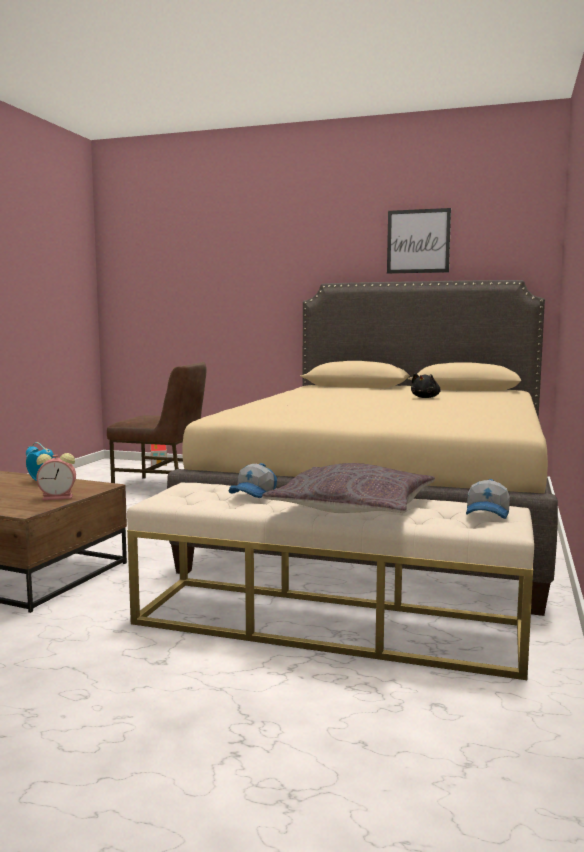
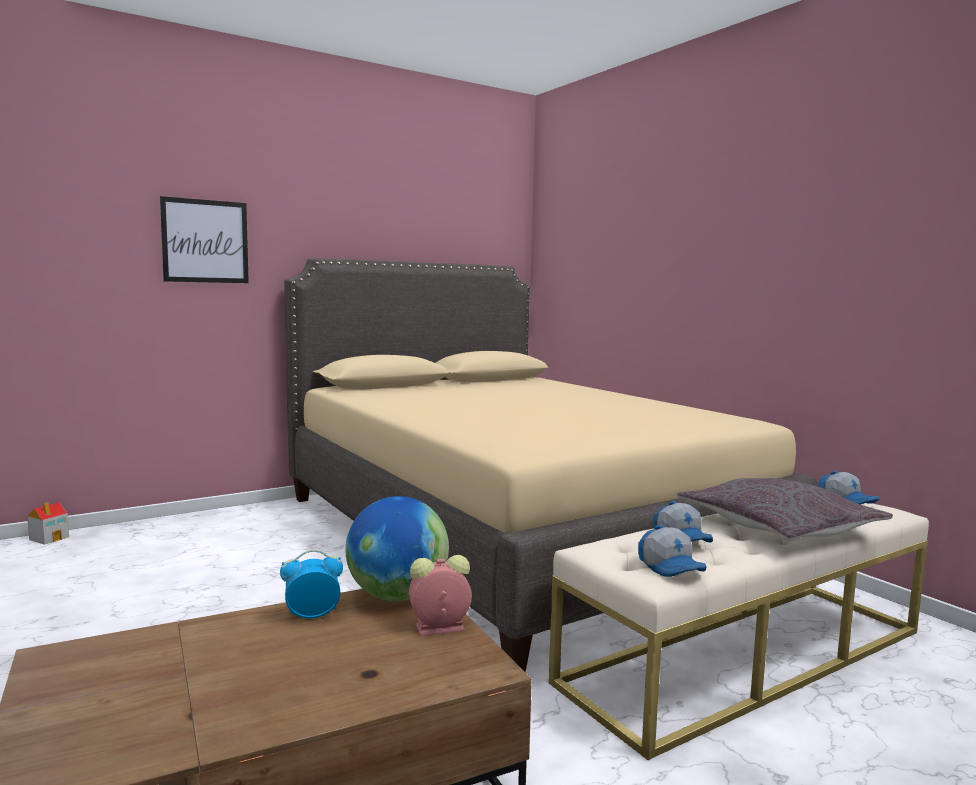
camera: 50 degrees left, 0 degrees up
alarm clock [36,453,76,500] -> alarm clock turned 135 degrees counterclockwise [409,555,472,636]
brown chair [107,362,207,483] -> none
picture [387,208,451,274] -> picture moved to [160,196,249,283]
black plush toy [411,373,441,398] -> none
none -> globe [345,496,449,601]
none -> cap [638,525,707,577]

